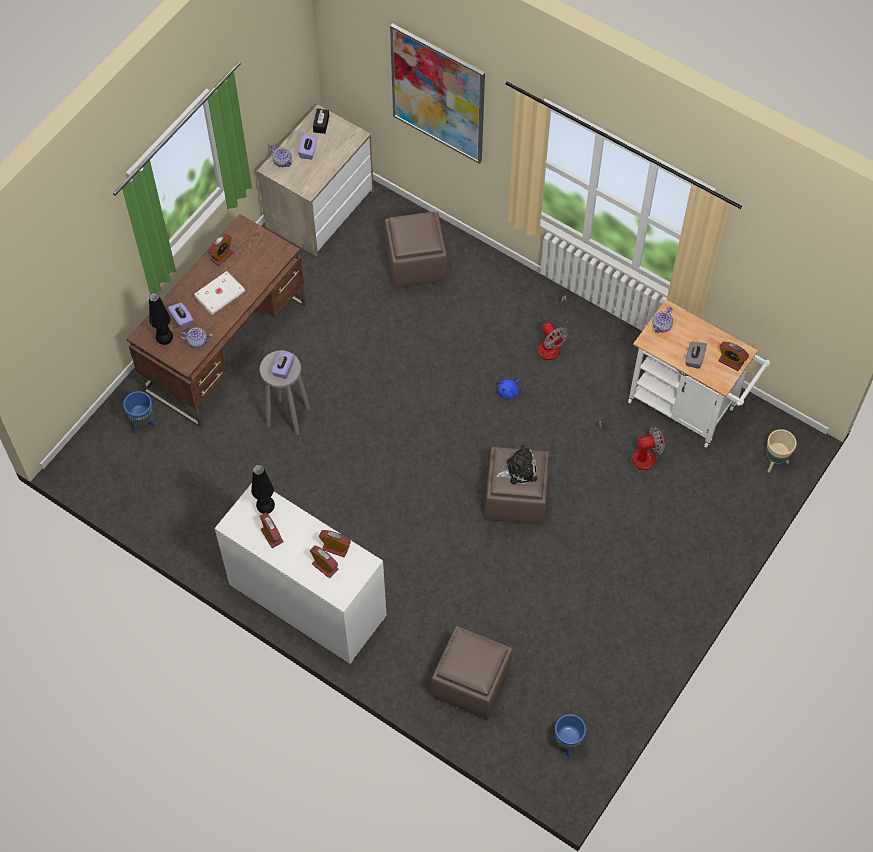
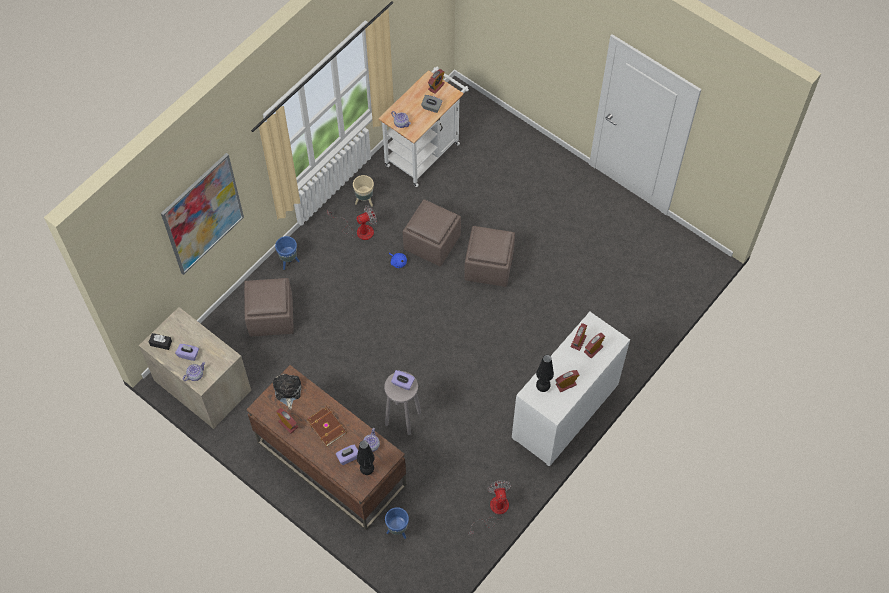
camera: 85 degrees left, 0 degrees up
white book [194,271,245,315] -> brown book [307,406,347,447]
brown ottoman [431,626,513,719] -> brown ottoman moved to [403,199,461,266]
plush toy [496,444,537,485] -> plush toy moved to [272,374,301,410]
blue planter [553,714,586,759] -> blue planter moved to [275,236,300,270]
fan [599,419,665,470] -> fan moved to [469,480,511,534]
beige planter [766,429,797,472] -> beige planter moved to [353,175,374,207]

